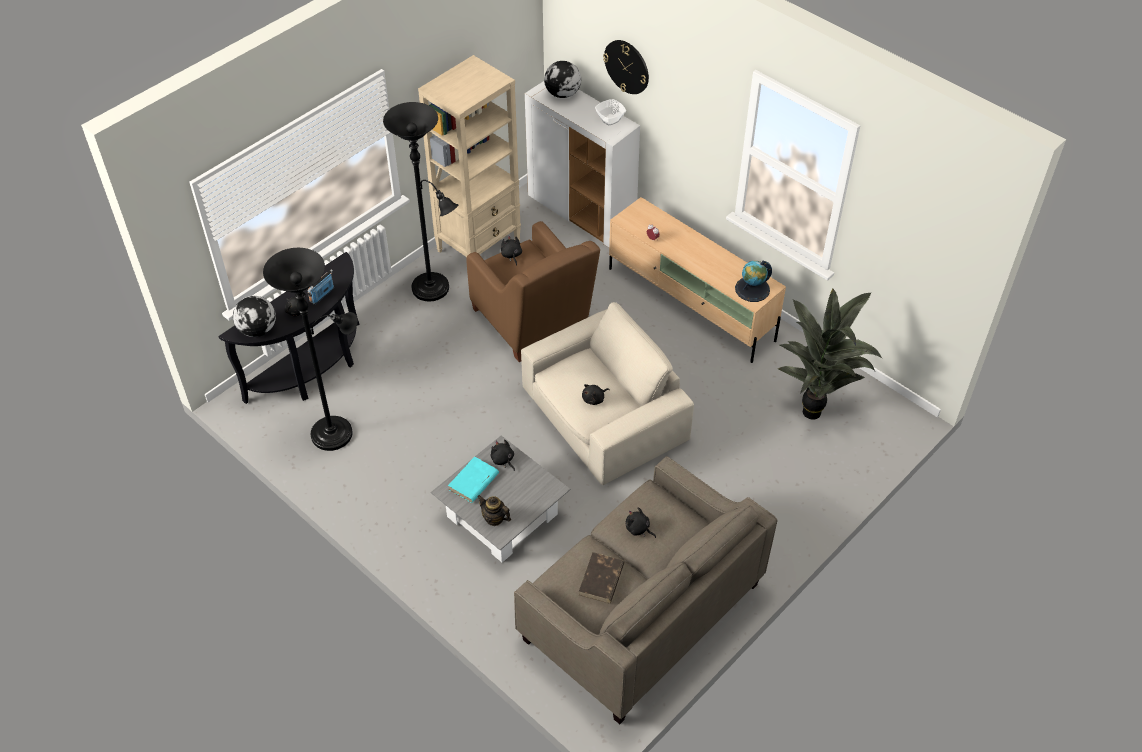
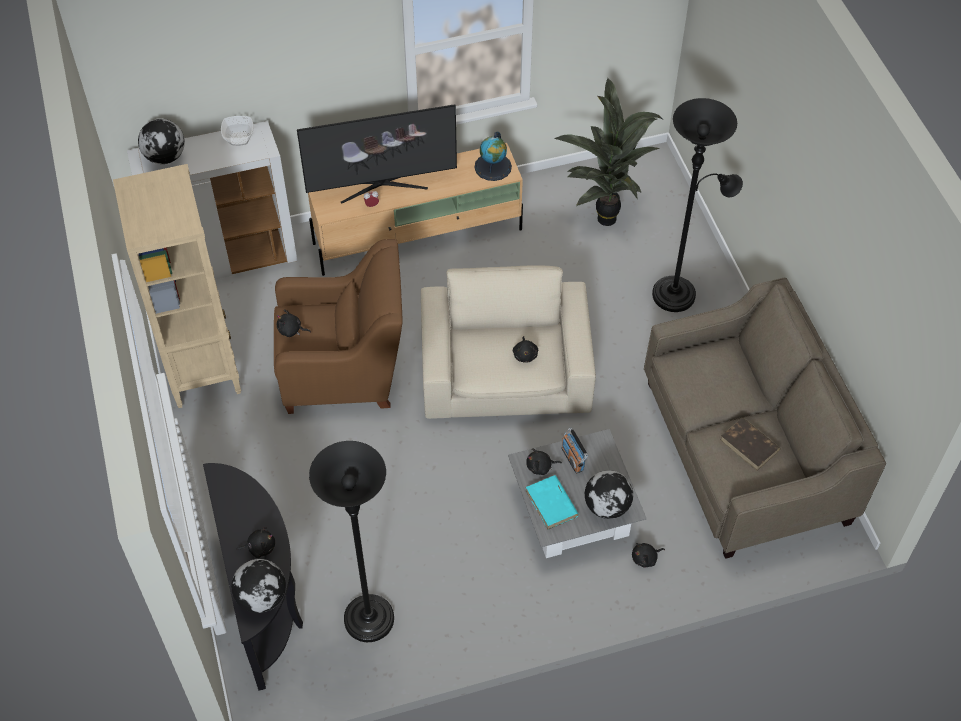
camera: 60 degrees left, 5 degrees up
radio [308,269,334,305] -> radio moved to [561,428,588,474]
black floor lamp [383,102,458,301] -> black floor lamp moved to [652,98,743,312]
teapot [477,495,511,526] -> globe [585,470,633,519]
wall clock [603,40,649,94] -> none
black plush toy [626,507,656,538] -> black plush toy moved to [632,543,665,568]
none -> television [297,104,457,203]

